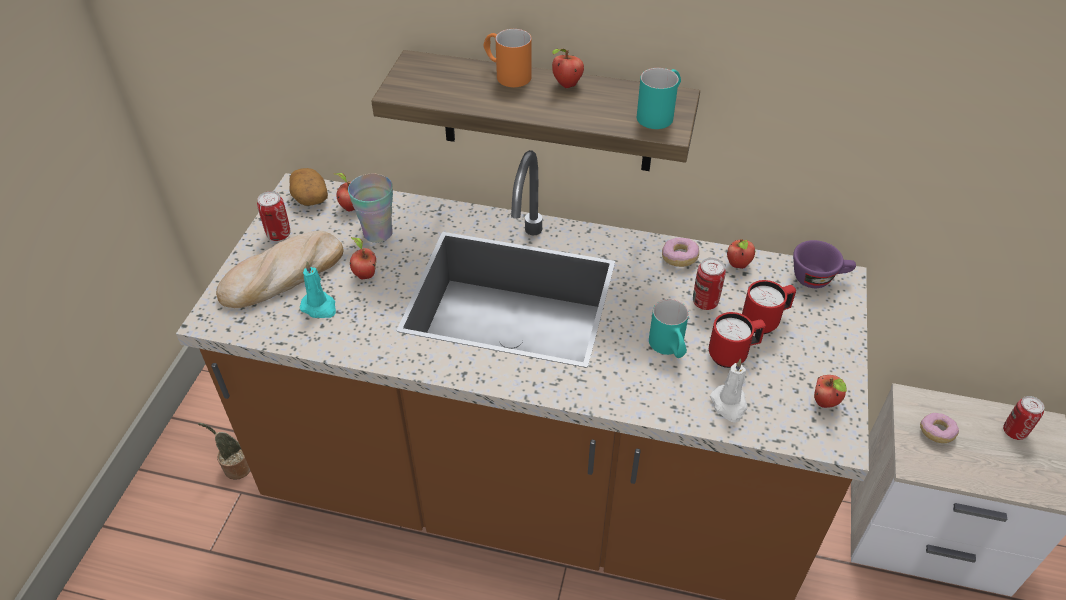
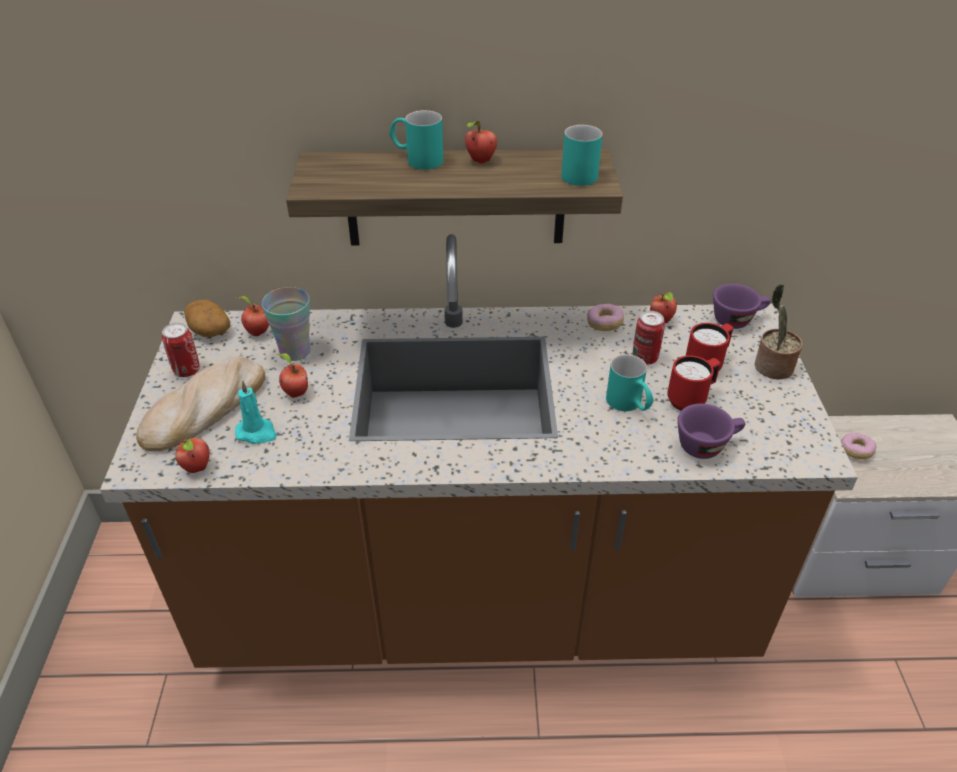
camera: 15 degrees left, 5 degrees down
potted plant [198,423,250,479] -> potted plant moved to [755,284,802,380]
orange mug [483,29,532,87] -> turquoise mug [390,110,443,170]
white candle [710,359,747,422] -> purple cup [677,404,745,459]
apple [814,375,847,408] -> apple moved to [175,438,210,473]
can [1003,396,1044,440] -> none

